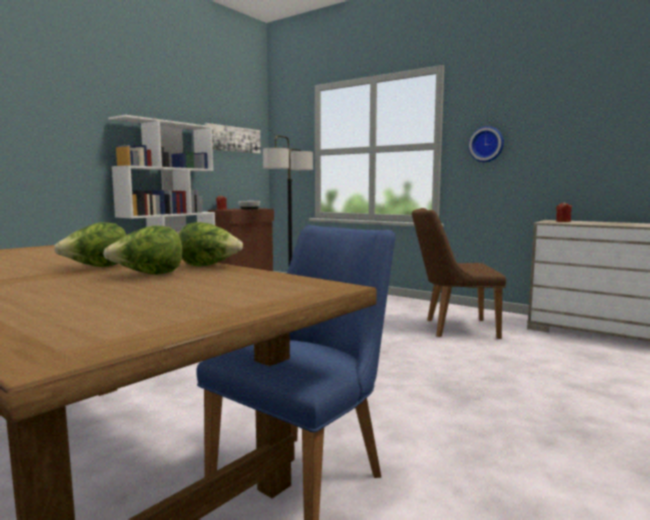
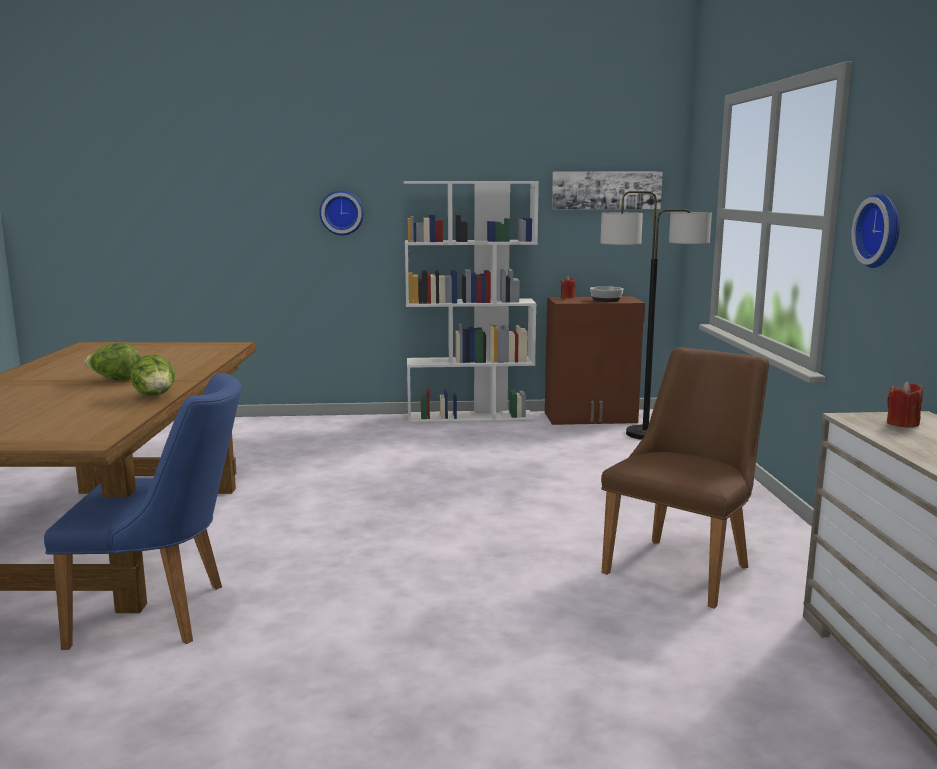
camera: 50 degrees right, 5 degrees up
lettuce [103,226,182,275] -> none
brown chair [412,208,506,339] -> brown chair turned 75 degrees clockwise [601,347,769,609]
none -> wall clock [319,191,364,235]

